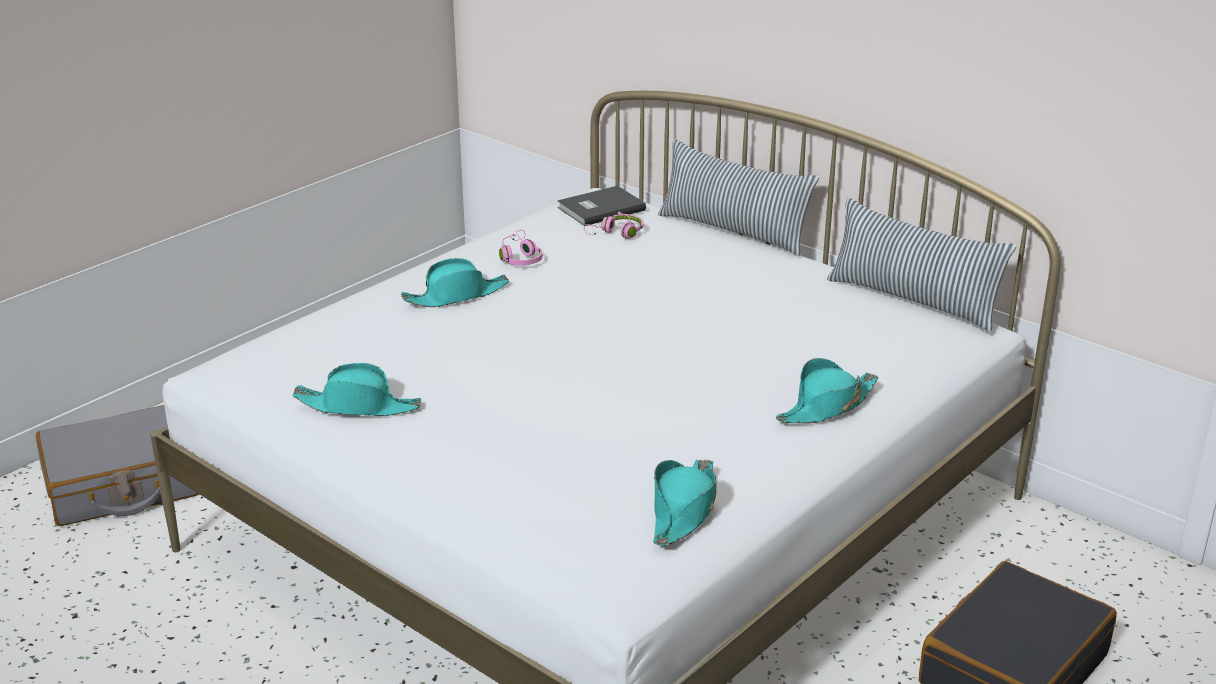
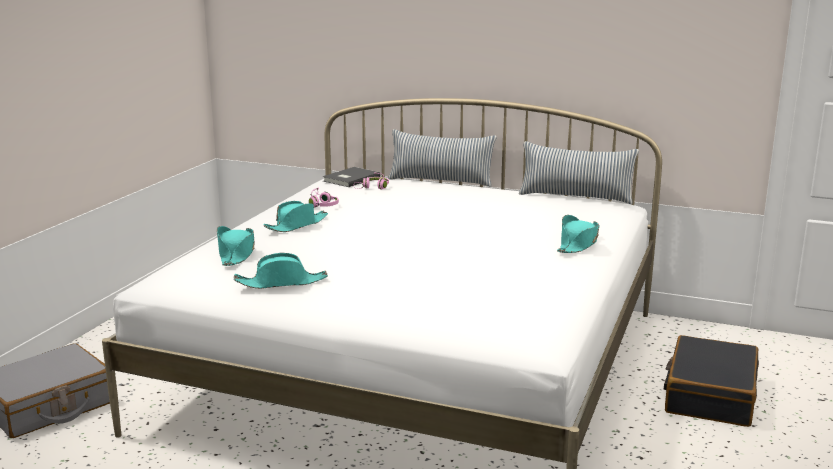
camera: 20 degrees left, 10 degrees down
turquoise hat [653,459,717,546] -> turquoise hat moved to [217,226,255,266]

